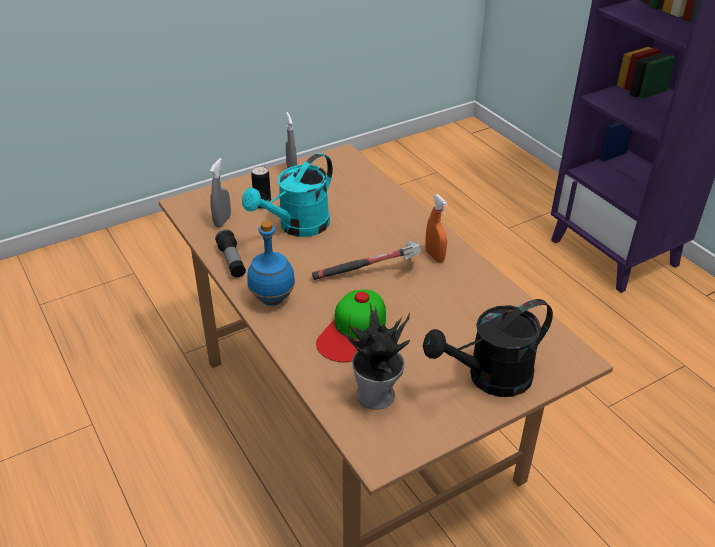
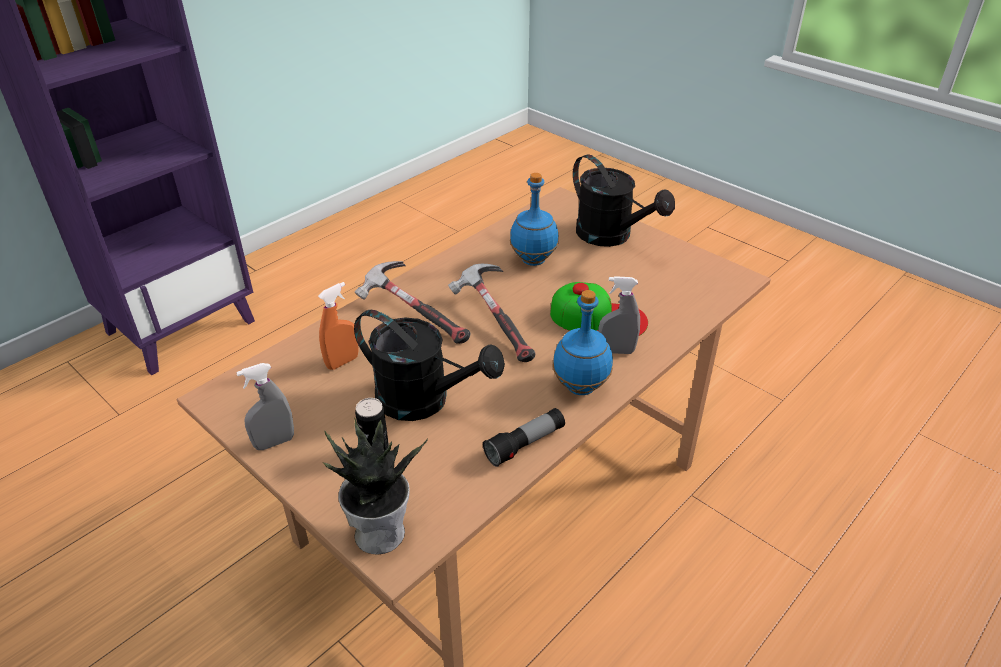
camera: 105 degrees left, 0 degrees up
grey spray bottle [210,158,231,228] -> grey spray bottle moved to [598,276,640,354]
turquoise watering can [242,153,333,237] -> black watering can [354,310,505,421]
potted plant [337,302,410,409] -> potted plant moved to [322,418,428,555]
orange spray bottle [425,194,447,263] -> orange spray bottle moved to [318,282,358,370]
none -> hammer [355,261,470,344]
none -> blue bottle [510,173,559,266]

